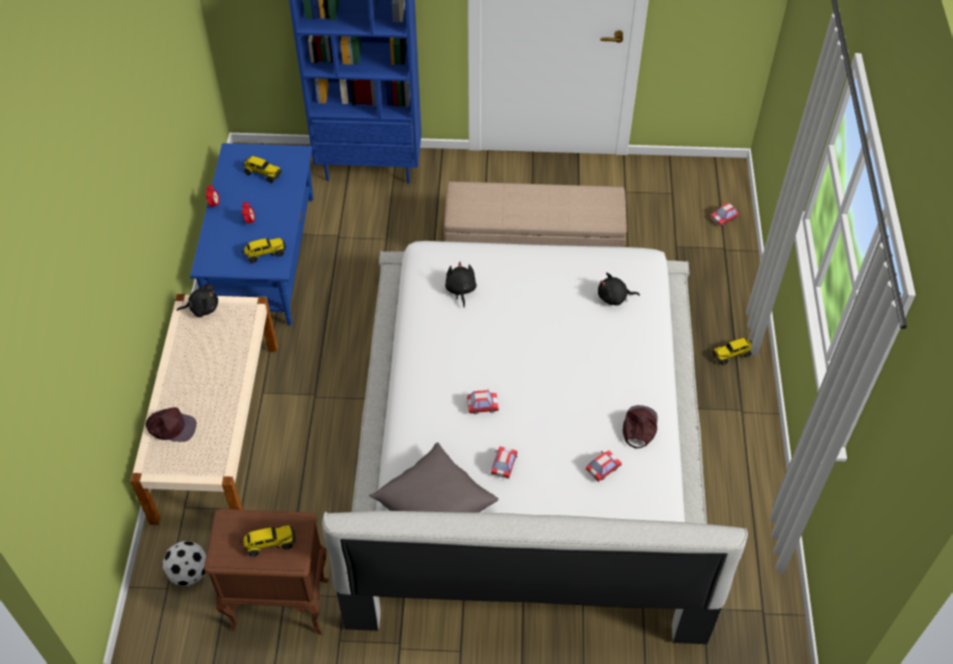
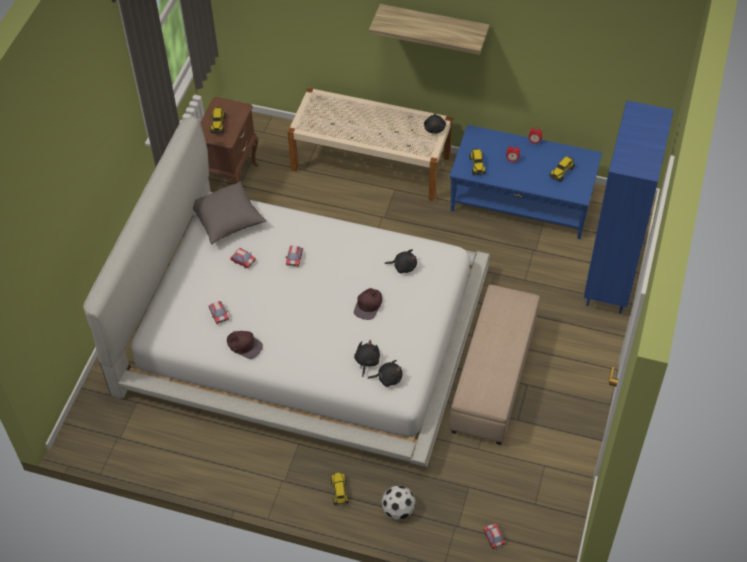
camera: 105 degrees right, 0 degrees up
brown cap [146,407,197,442] -> brown cap moved to [354,288,382,320]
football [163,541,206,586] -> football moved to [382,486,415,520]
none -> black plush toy [368,360,403,387]
none -> shelf [369,4,489,55]

